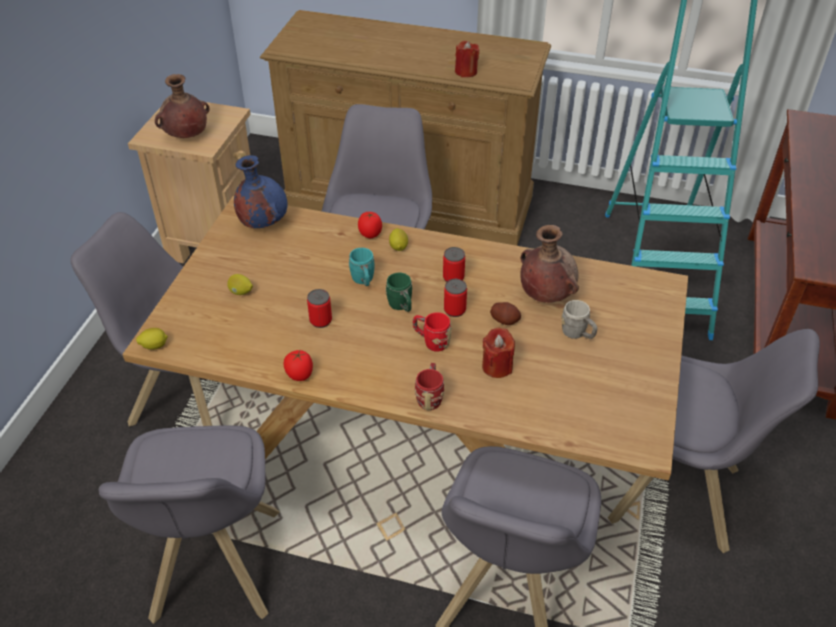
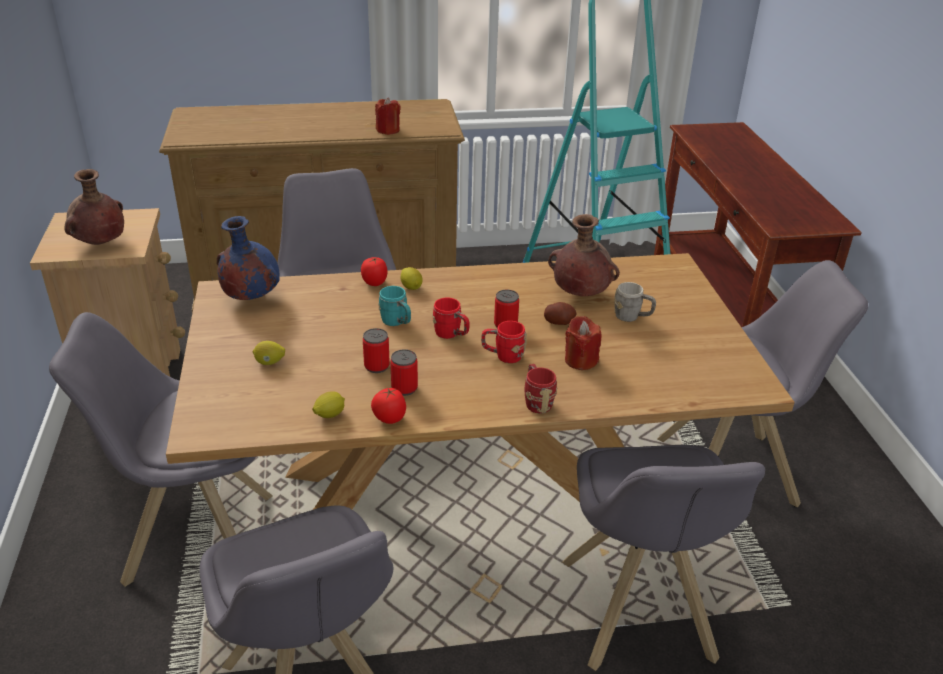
camera: 25 degrees left, 10 degrees down
lemon [136,328,168,350] -> lemon moved to [312,391,345,418]
green mug [385,273,412,312] -> red mug [433,298,470,339]
can [443,247,465,282] -> can moved to [390,349,418,396]

